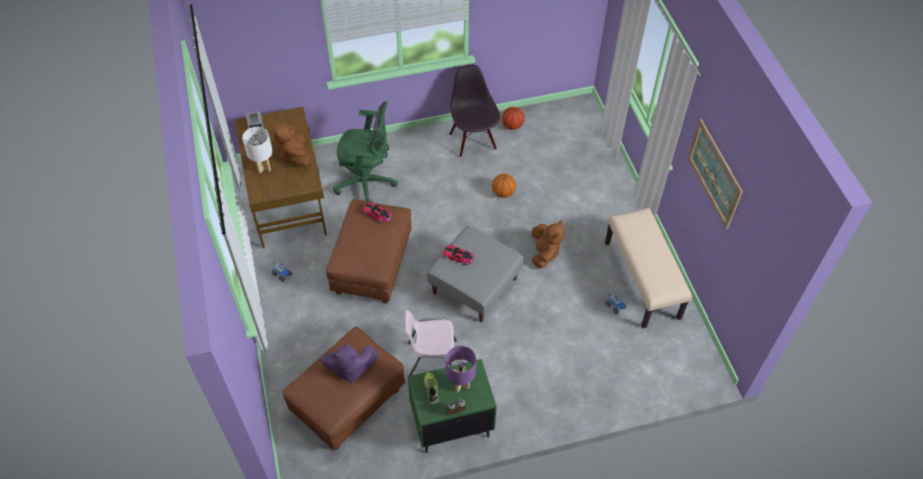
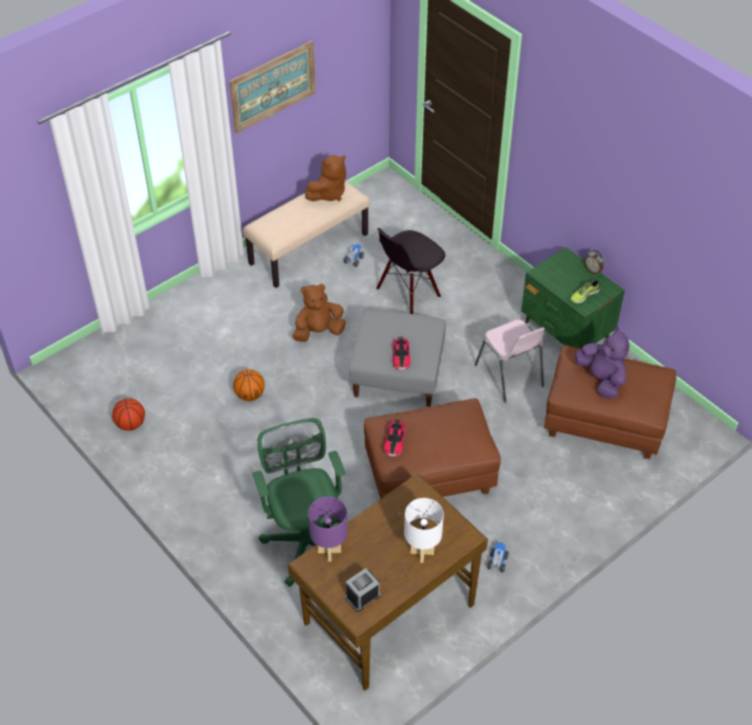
camera: 115 degrees left, 5 degrees down
brown plush toy [273,119,311,167] -> brown plush toy moved to [305,155,346,201]
purple table lamp [446,346,476,393] -> purple table lamp moved to [308,497,348,561]
black chair [449,65,500,158] -> black chair moved to [376,228,445,314]

